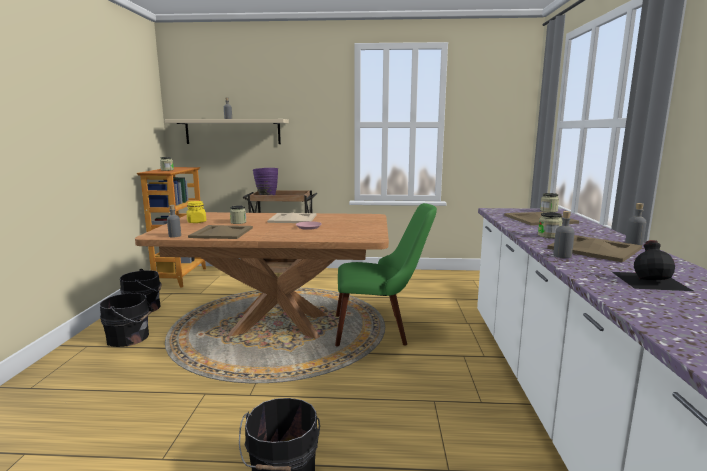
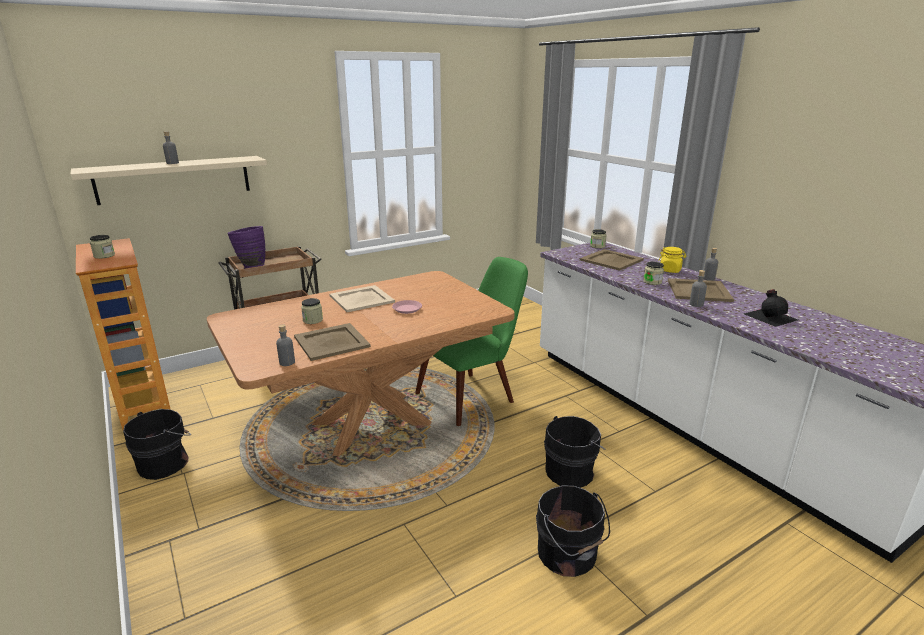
camera: 35 degrees left, 10 degrees up
black bucket [100,291,153,347] -> black bucket moved to [544,416,606,488]
yellow jar [187,201,206,223] -> yellow jar moved to [658,247,686,273]

